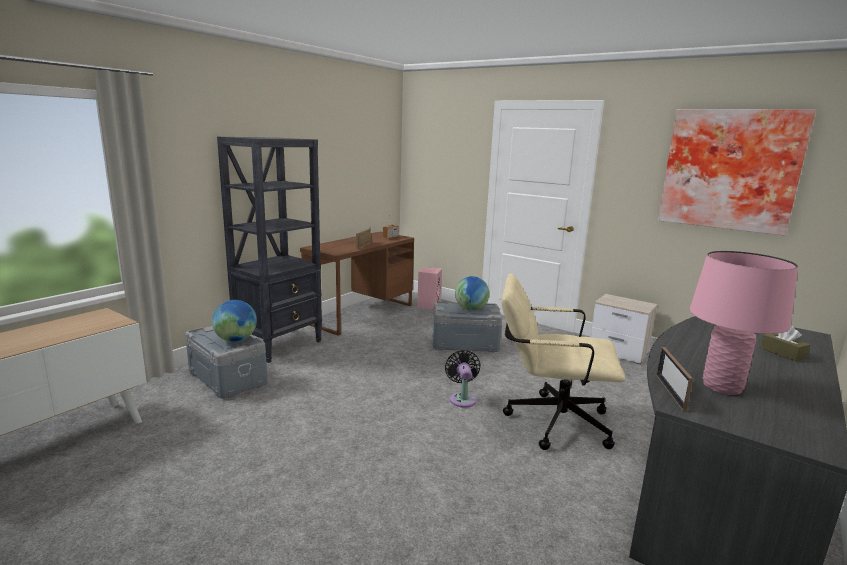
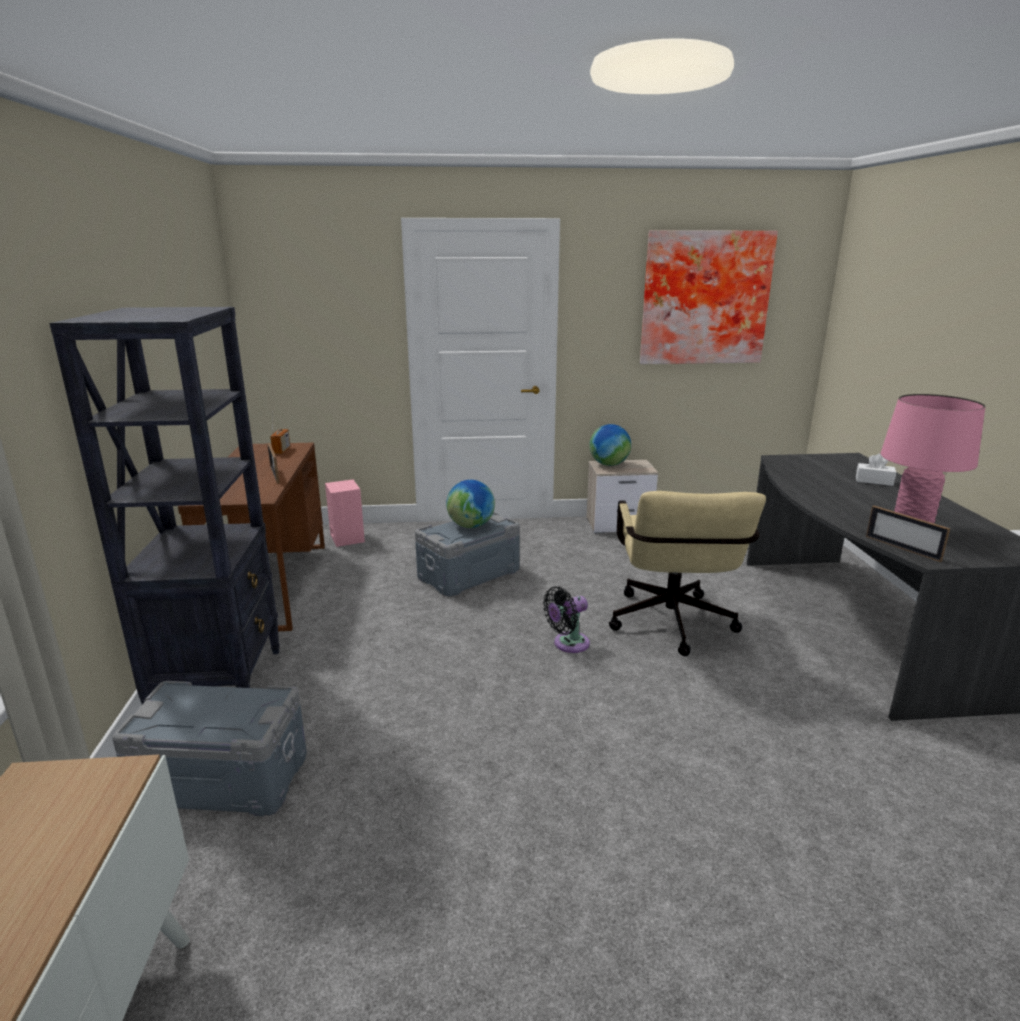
camera: 40 degrees left, 5 degrees up
globe [212,300,257,342] -> globe moved to [589,424,631,466]
black fan [445,350,481,408] -> black fan turned 75 degrees counterclockwise [543,586,590,653]
beige office chair [501,273,625,450] -> beige office chair turned 60 degrees counterclockwise [609,491,766,656]
brown tissue box [760,326,810,361] -> white tissue box [856,453,896,486]

